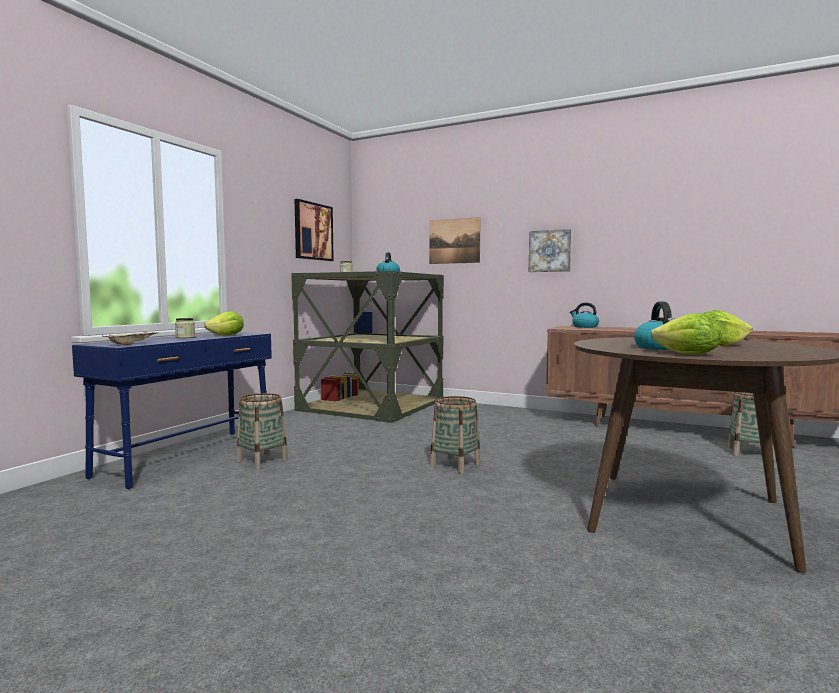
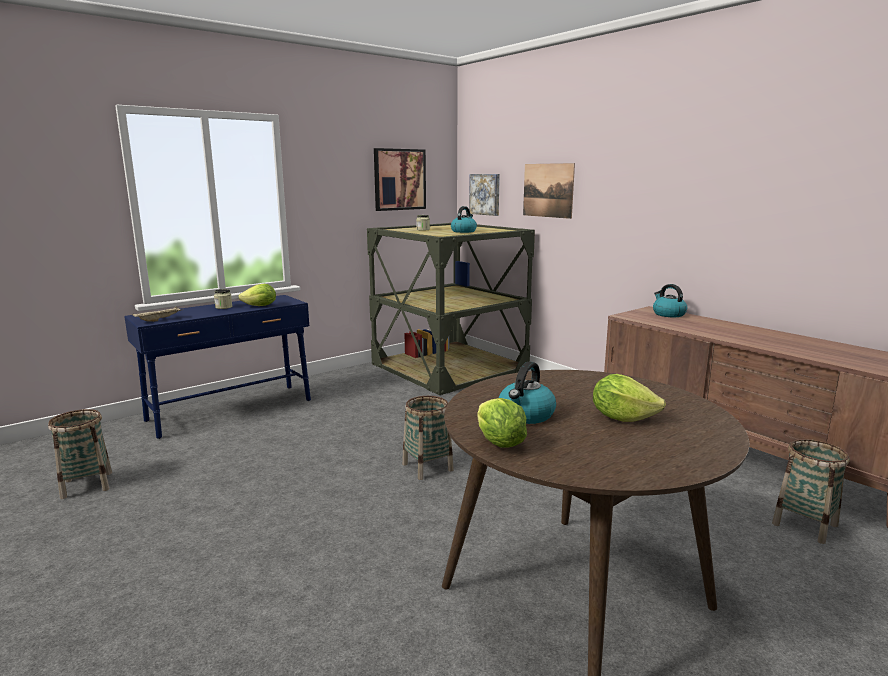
camera: 25 degrees right, 10 degrees up
basket [237,393,288,469] -> basket moved to [48,409,112,499]
picture [529,229,571,272] -> picture moved to [469,174,500,216]

